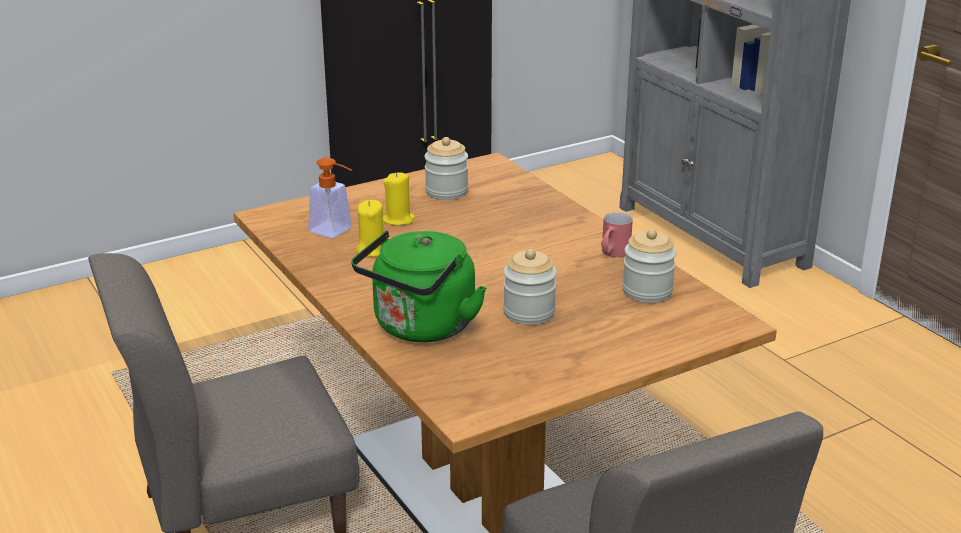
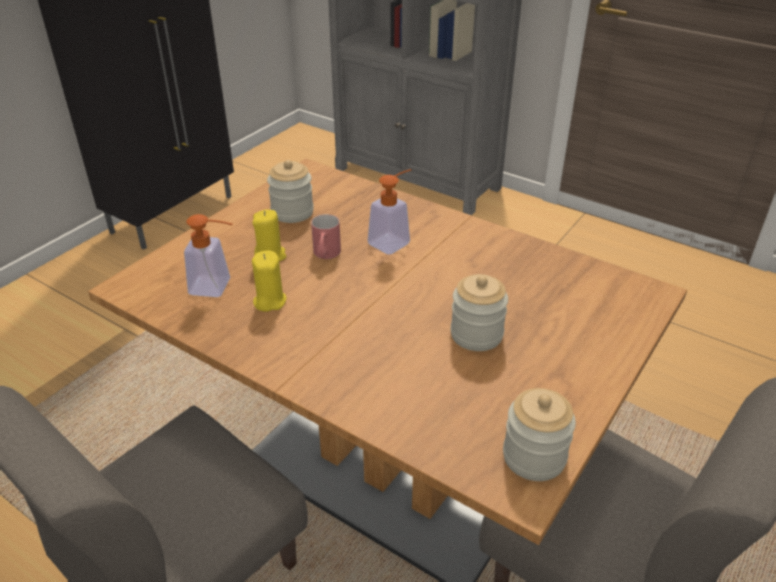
camera: 25 degrees left, 10 degrees up
green kettle [351,230,486,342] -> none
red mug [601,212,633,258] -> red mug moved to [311,214,341,259]
jar [622,229,677,303] -> jar moved to [503,388,576,481]
none -> soap dispenser [367,169,412,255]

